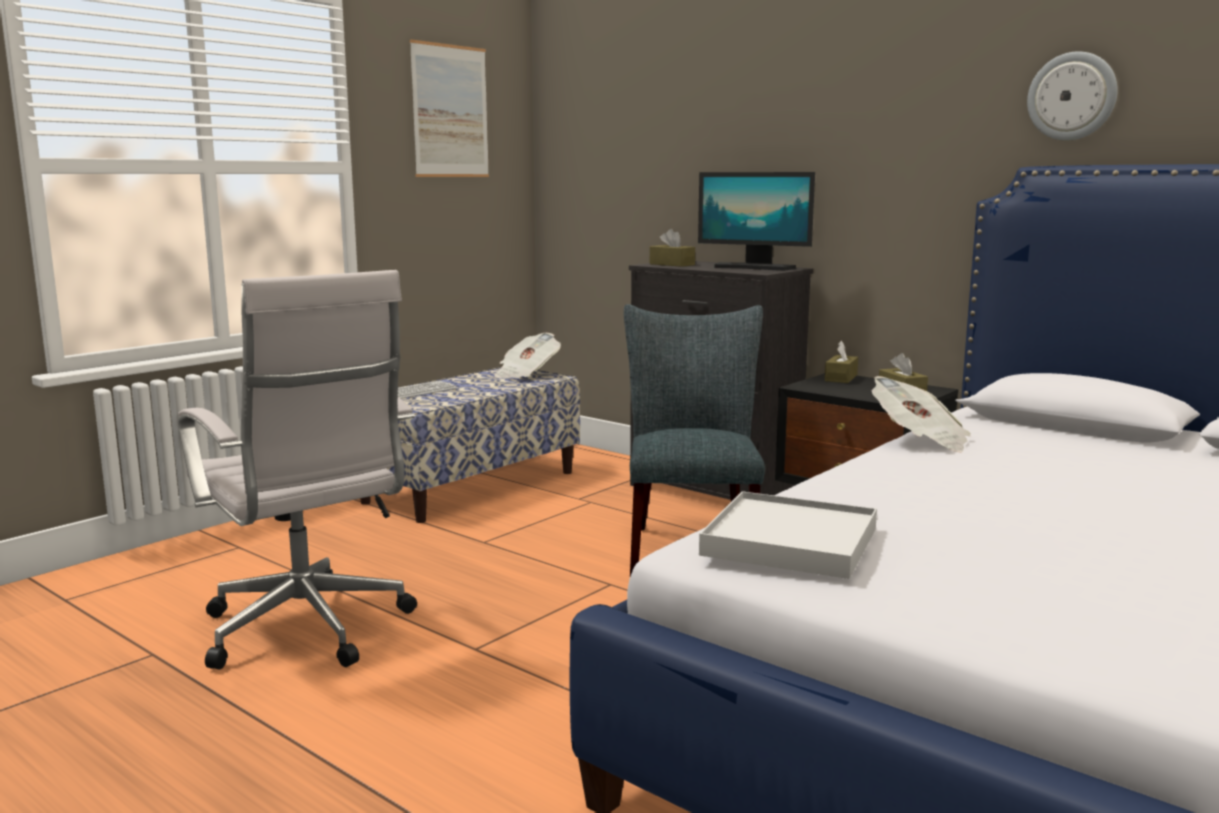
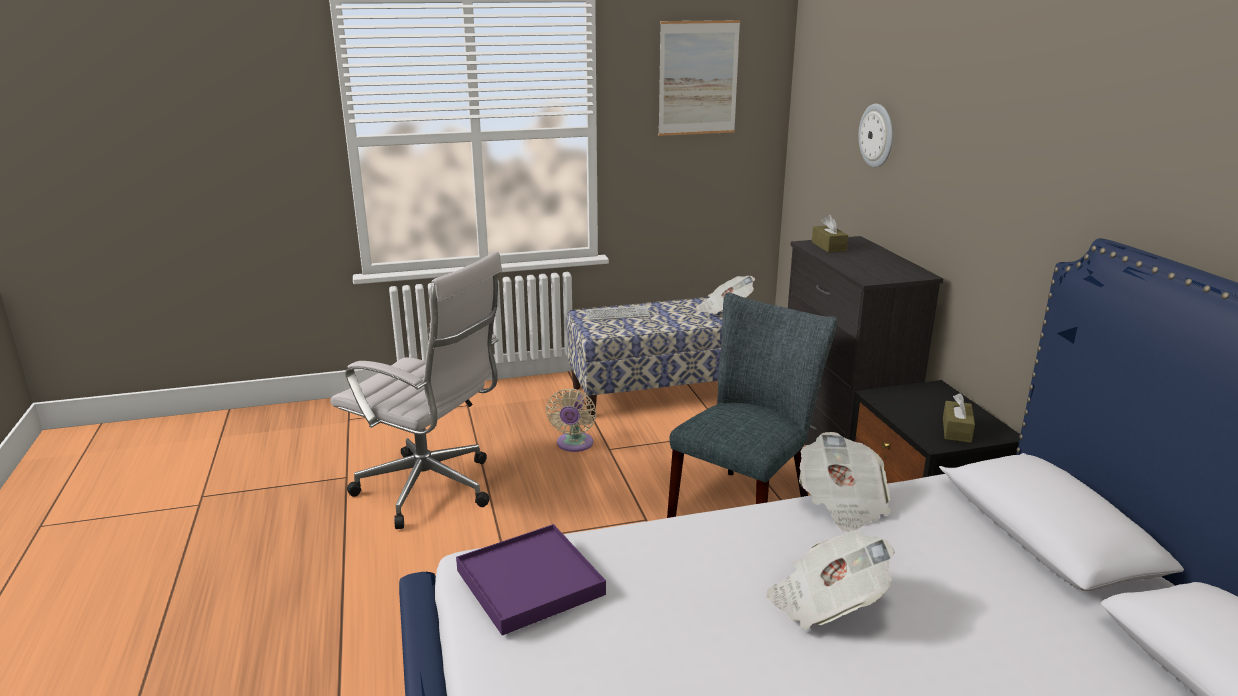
camera: 35 degrees right, 10 degrees up
white office chair [178,270,417,669] -> white office chair turned 60 degrees counterclockwise [330,251,502,529]
monitor [698,172,815,271] -> none
white tray [699,491,877,579] -> purple tray [456,524,606,636]
brown tissue box [825,341,858,383] -> none
wall clock [1027,51,1118,141] -> wall clock moved to [858,104,893,168]
none -> beige fan [546,388,597,452]
none -> newspaper [767,530,895,630]

